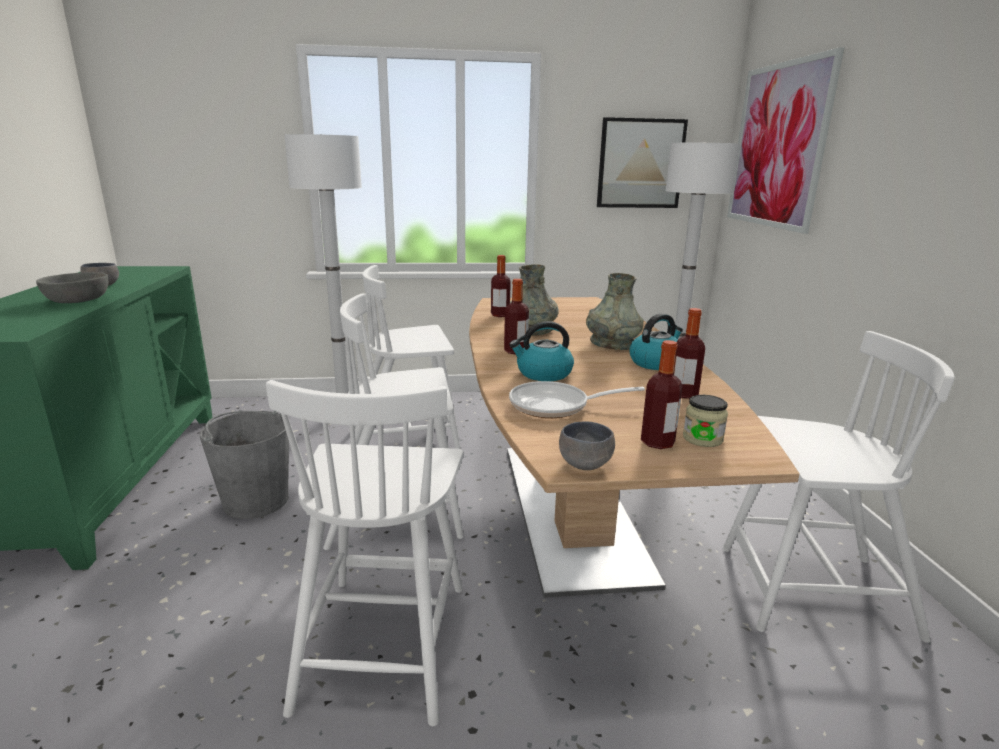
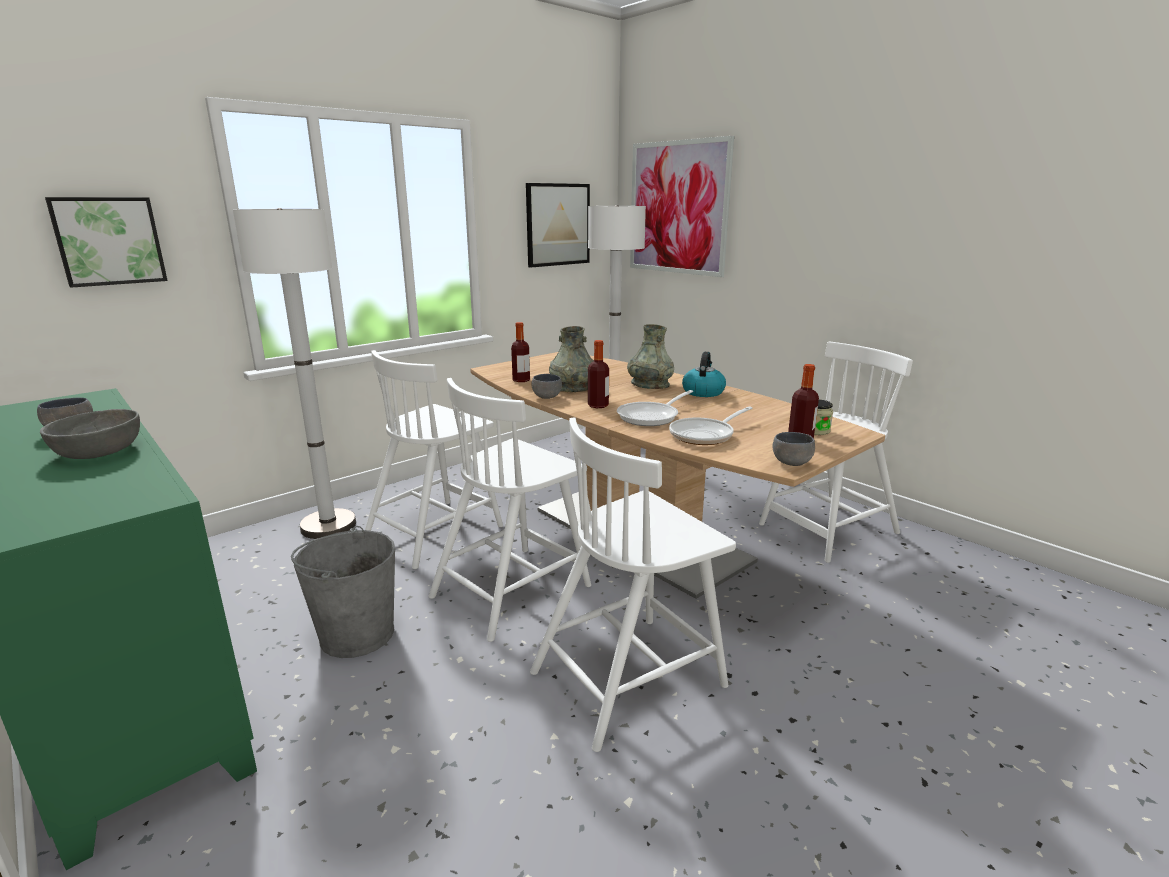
camera: 35 degrees left, 0 degrees up
white chair [266,380,463,726] -> white chair turned 90 degrees clockwise [530,417,736,752]
kettle [509,321,574,381] -> frying pan [617,390,693,426]
bottle [674,308,705,399] -> none
none -> picture [45,197,168,288]
none -> grey bowl [531,374,562,399]

